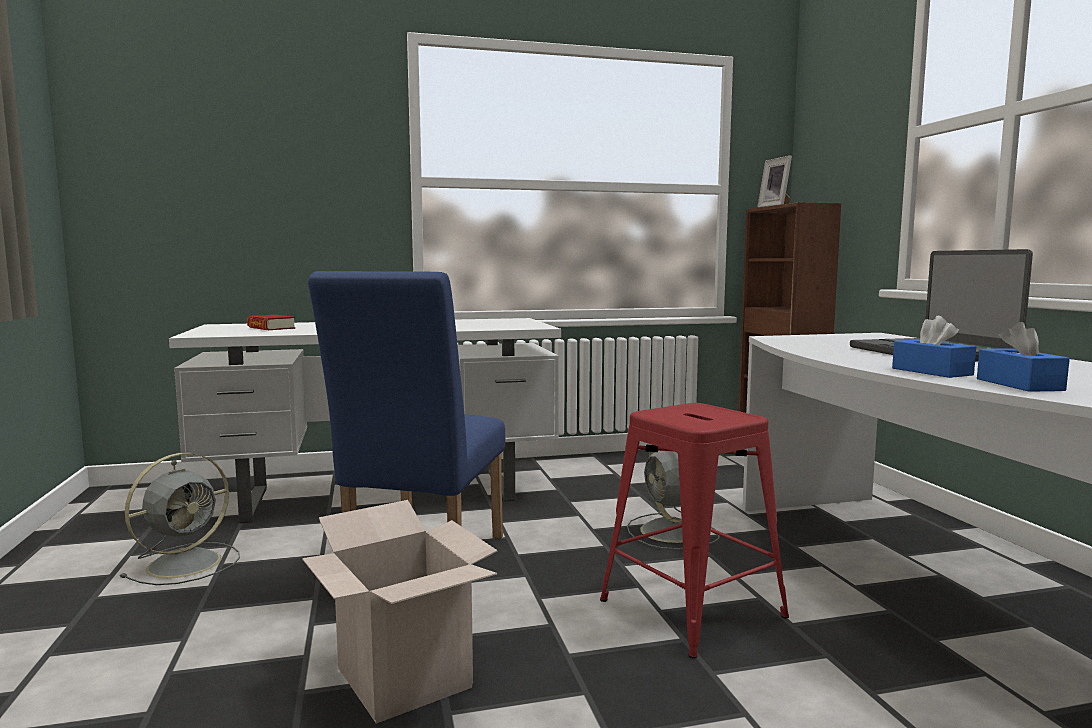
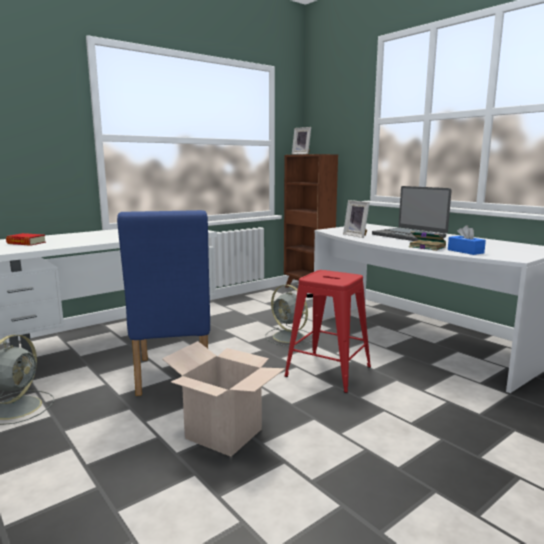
camera: 25 degrees left, 5 degrees up
blue tissue box [892,316,976,378] -> book [409,231,446,251]
none -> picture frame [343,200,370,238]

